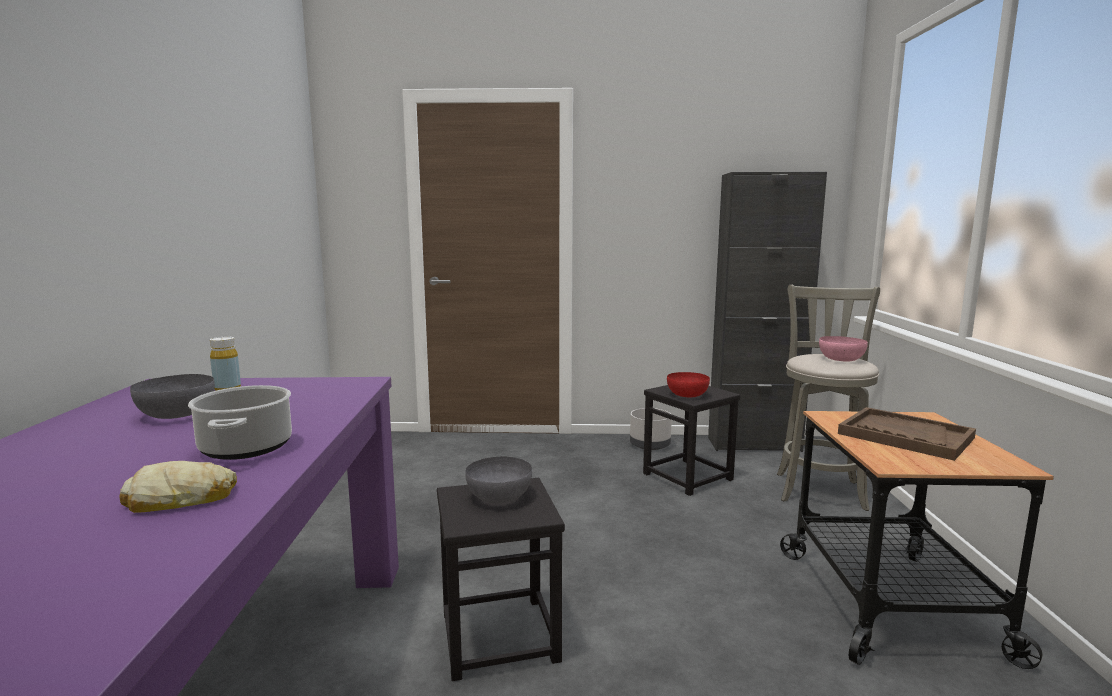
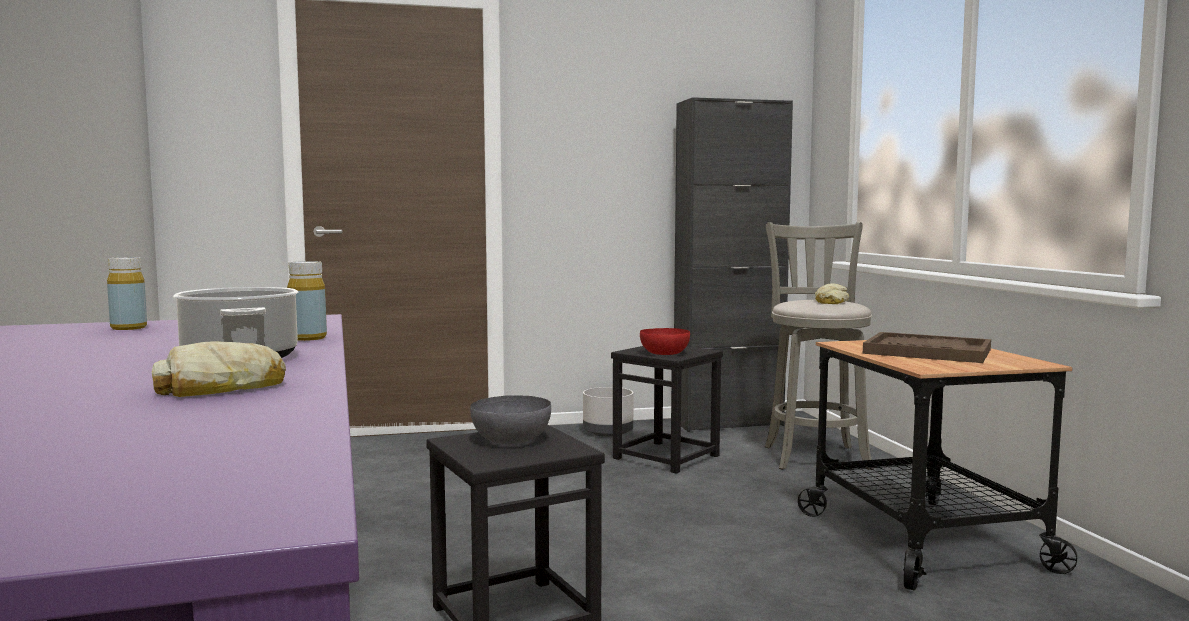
camera: 15 degrees left, 5 degrees down
grey bowl [130,374,215,419] -> none
pink bowl [819,336,868,362] -> bread [815,283,849,304]
none -> yellow bottle [287,261,327,341]

